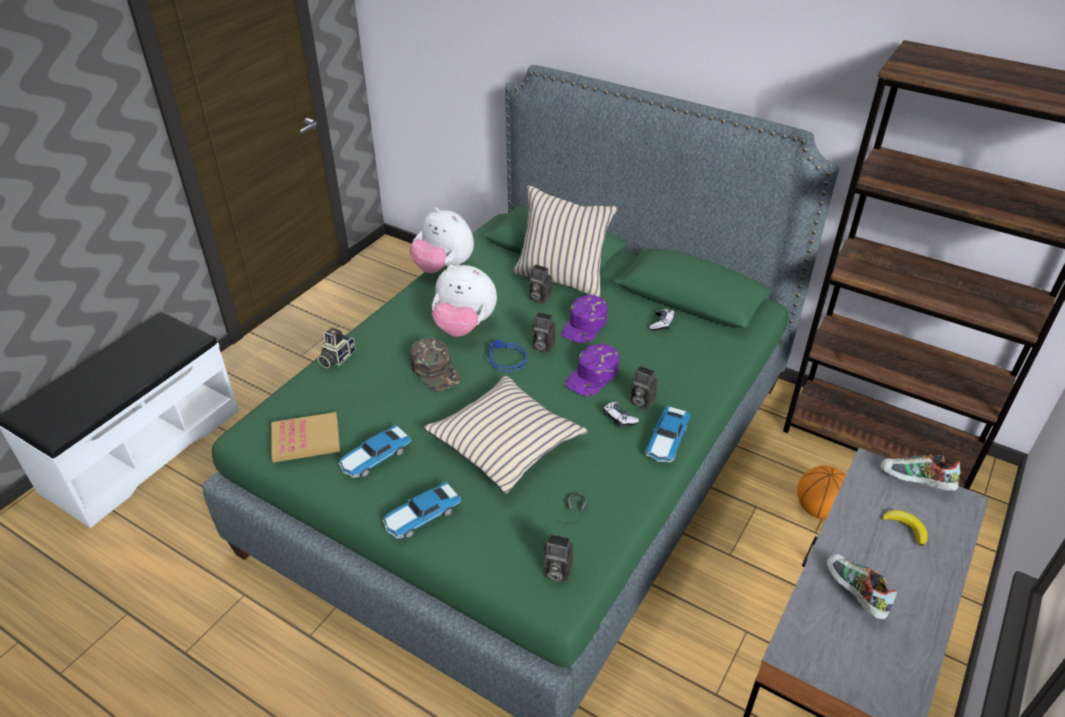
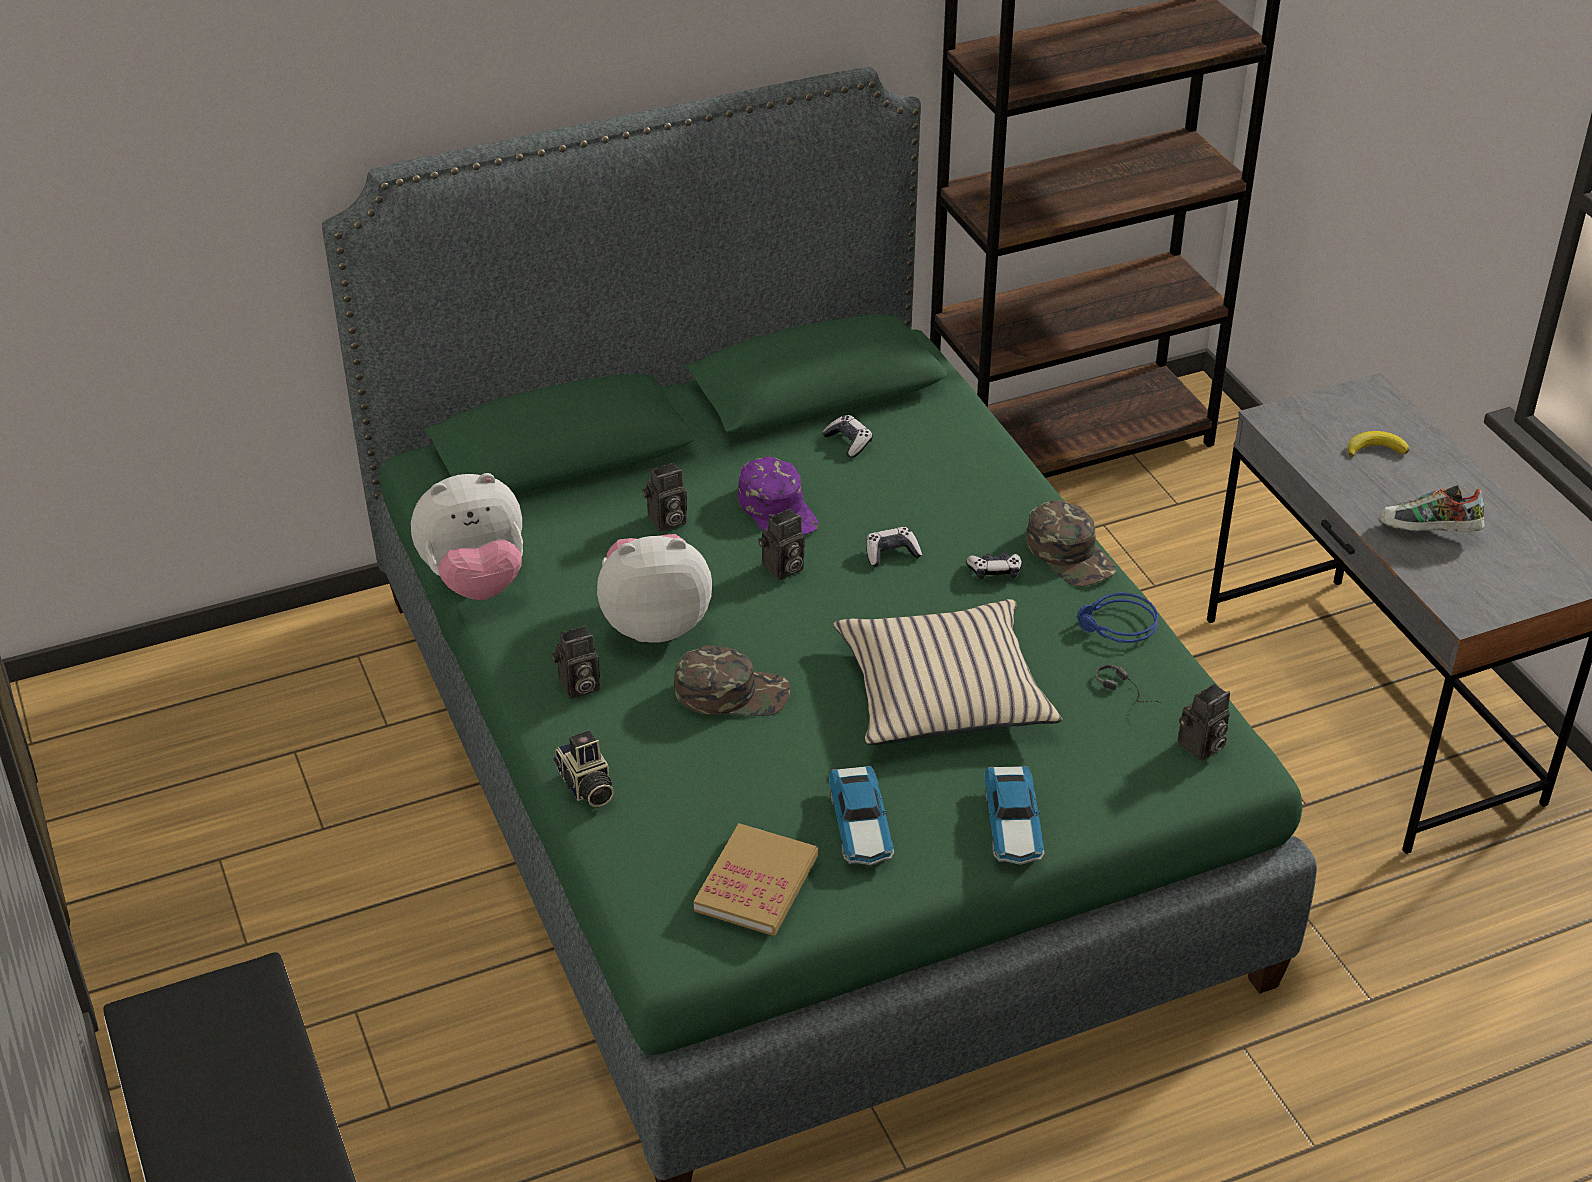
camera: 55 degrees left, 0 degrees up
plush toy [432,265,497,337] -> plush toy turned 150 degrees counterclockwise [597,534,712,643]
blue headphones [487,339,527,372] -> blue headphones moved to [1077,592,1158,643]
beige pillow [513,185,618,297] -> none
purple cap [565,343,619,396] -> game controller [866,527,922,567]
camera [630,366,658,410] -> camera moved to [552,626,600,699]
toy car [645,406,690,463] -> green cap [1026,500,1117,587]
basketball [797,466,846,520] -> none
shoe [880,455,960,491] -> none

